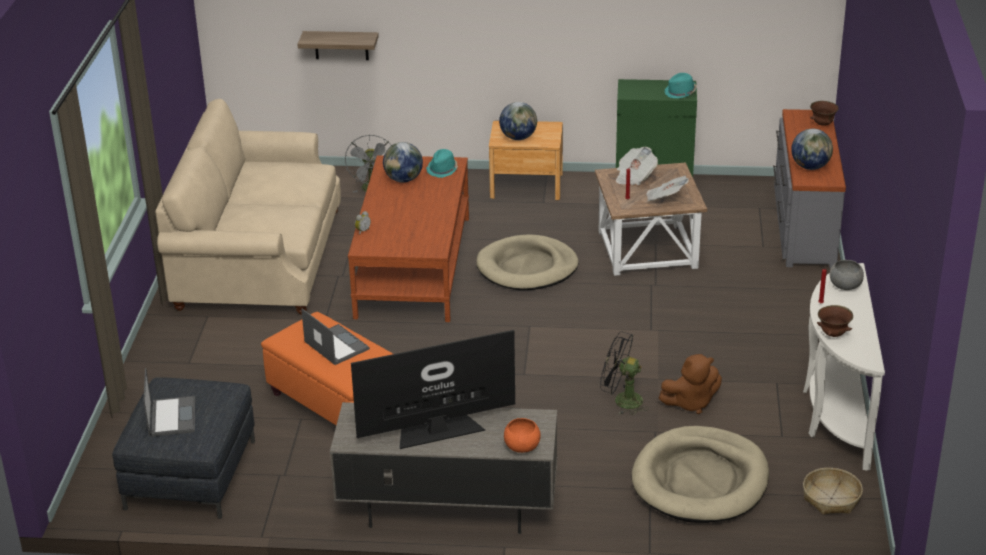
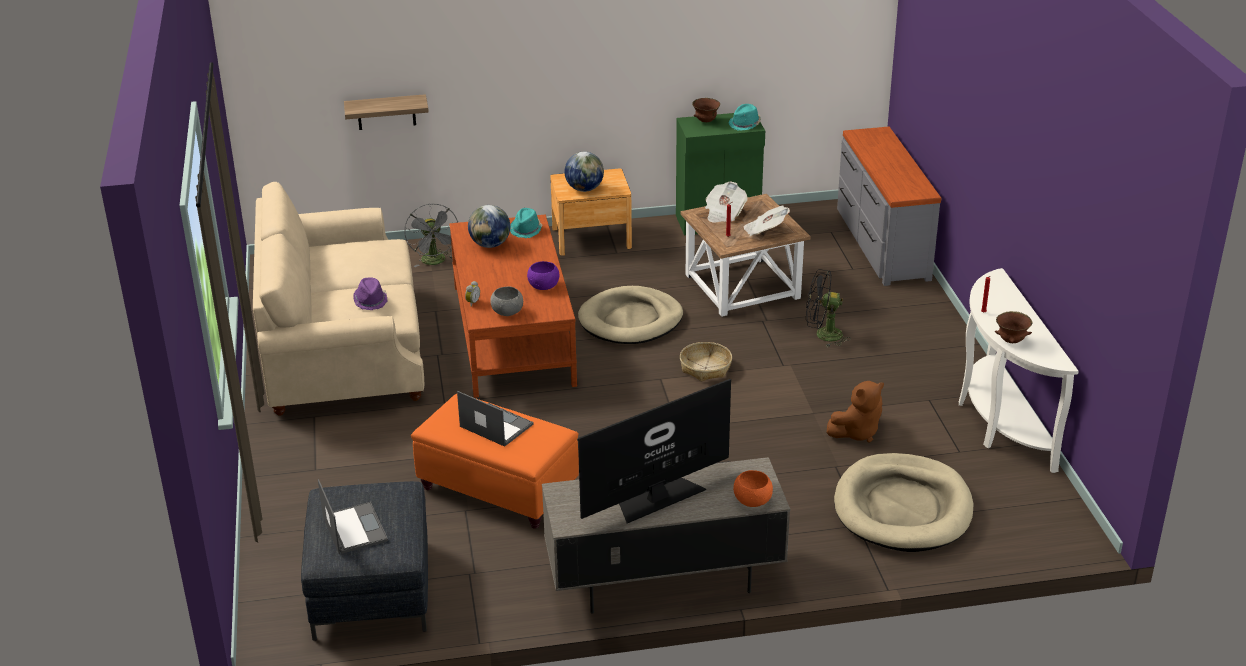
camera: 15 degrees left, 0 degrees up
black fan [600,331,649,415] -> black fan moved to [806,269,851,347]
globe [791,129,833,170] -> none
basket [803,468,863,515] -> basket moved to [680,342,732,381]
brown bowl [810,101,839,126] -> brown bowl moved to [692,98,720,122]
grey bowl [830,260,864,290] -> grey bowl moved to [490,286,523,316]
none -> purple hat [353,278,387,310]
none -> purple bowl [527,261,559,290]

